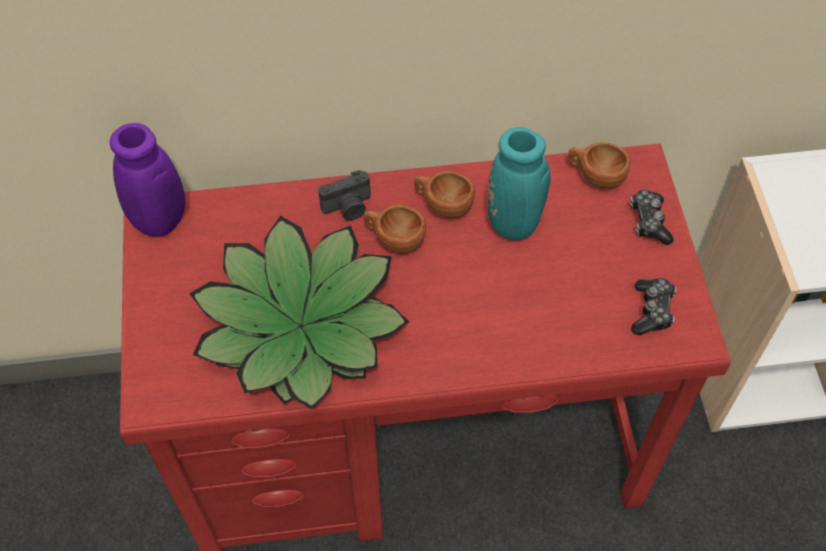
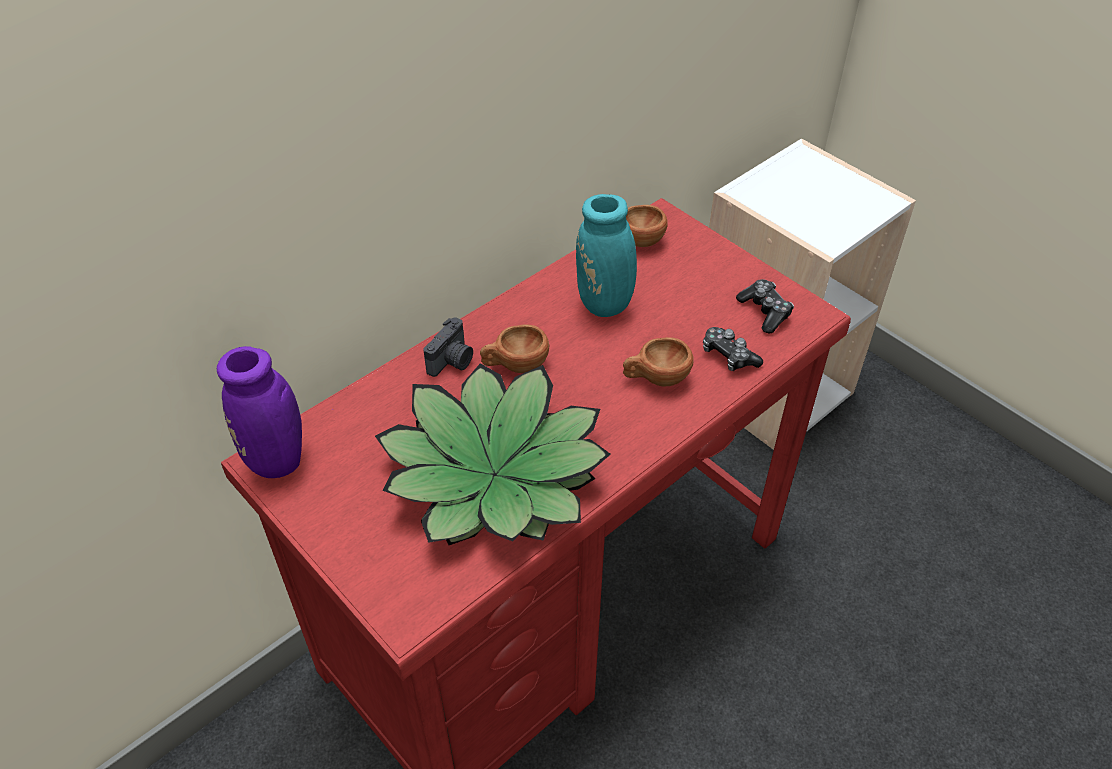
camera: 35 degrees left, 10 degrees down
brown cup [414,171,475,218] -> brown cup moved to [623,337,694,386]
game controller [630,190,674,245] -> game controller moved to [703,327,763,371]

